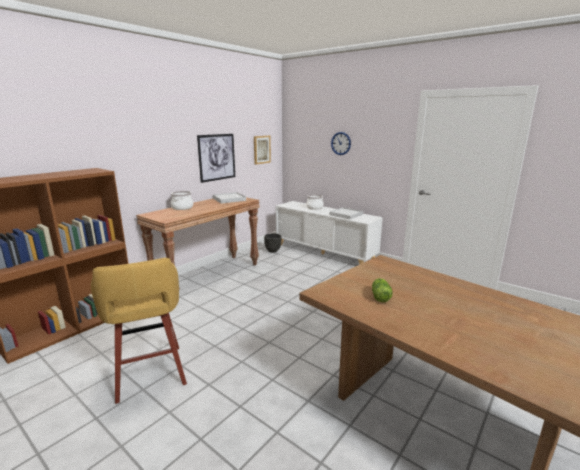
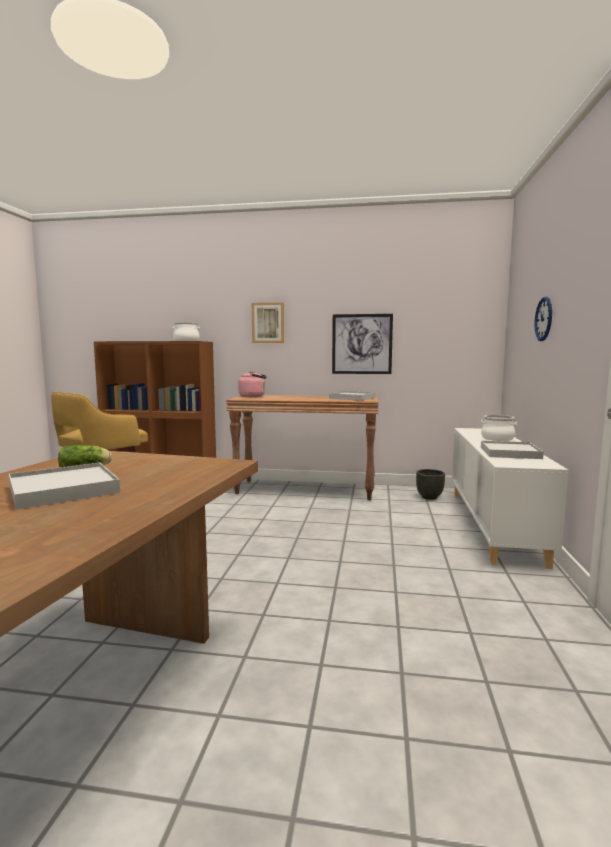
camera: 60 degrees right, 10 degrees down
cooking pot [171,191,193,210] -> cooking pot moved to [172,322,200,341]
picture [254,136,271,165] -> picture moved to [252,302,284,343]
none -> white tray [9,463,120,510]
none -> pink kettle [238,371,267,397]

